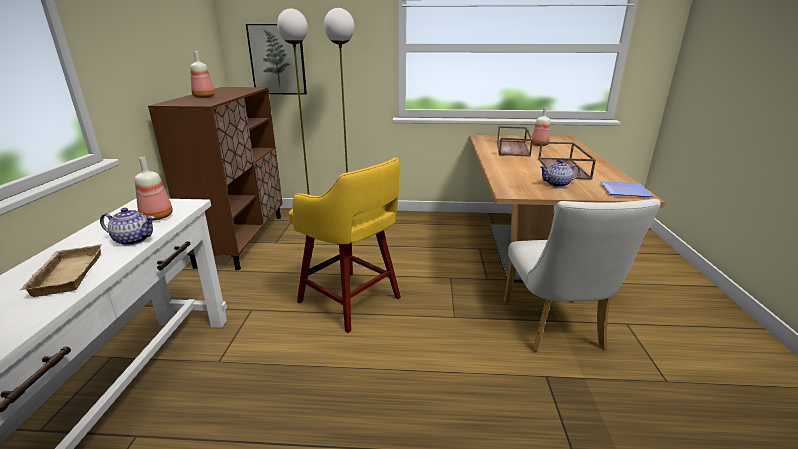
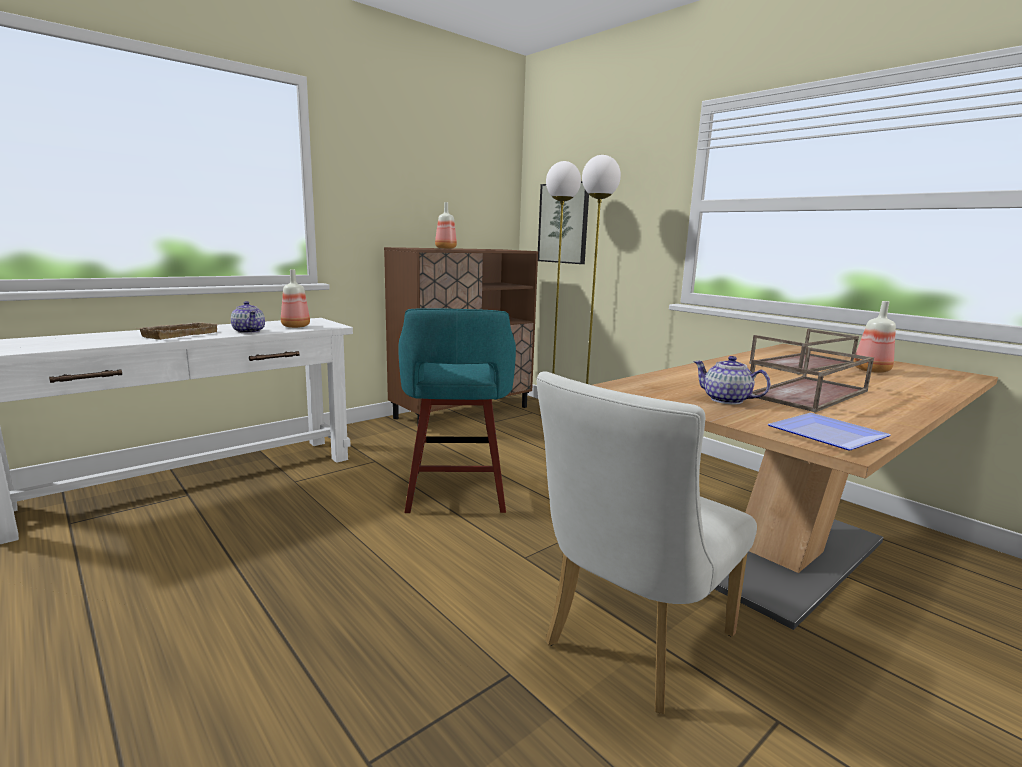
camera: 45 degrees right, 10 degrees down
yellow stool [289,157,401,333] -> turquoise stool [398,308,516,513]

